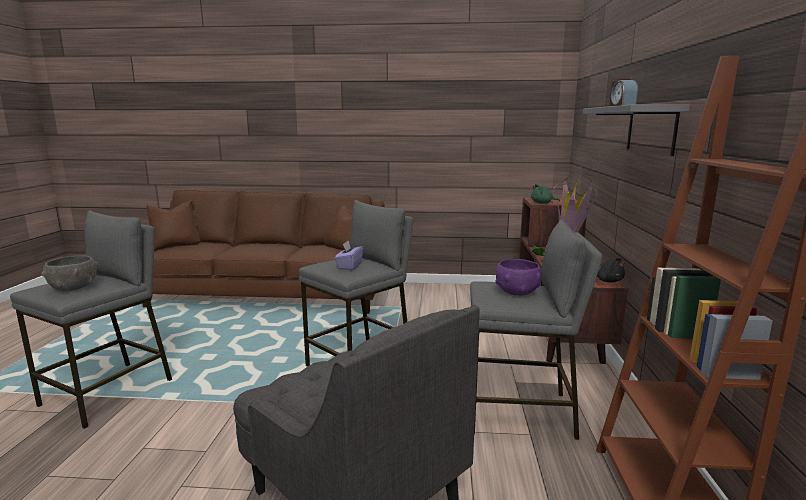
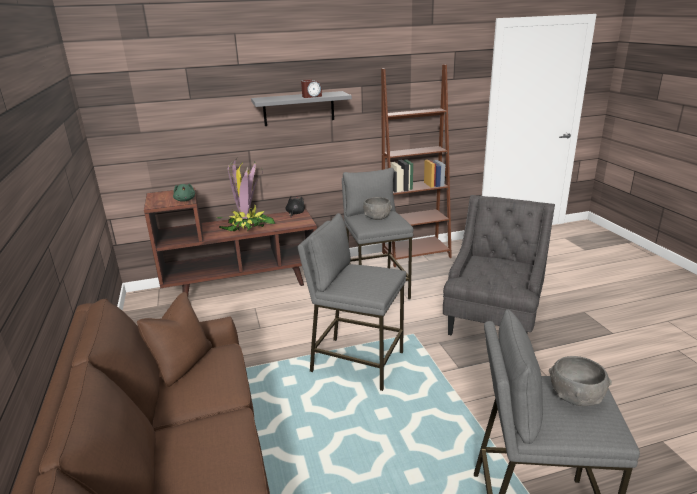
camera: 110 degrees left, 10 degrees up
purple tissue box [335,240,363,270] -> none
purple bowl [495,259,542,296] -> grey bowl [363,197,392,220]

